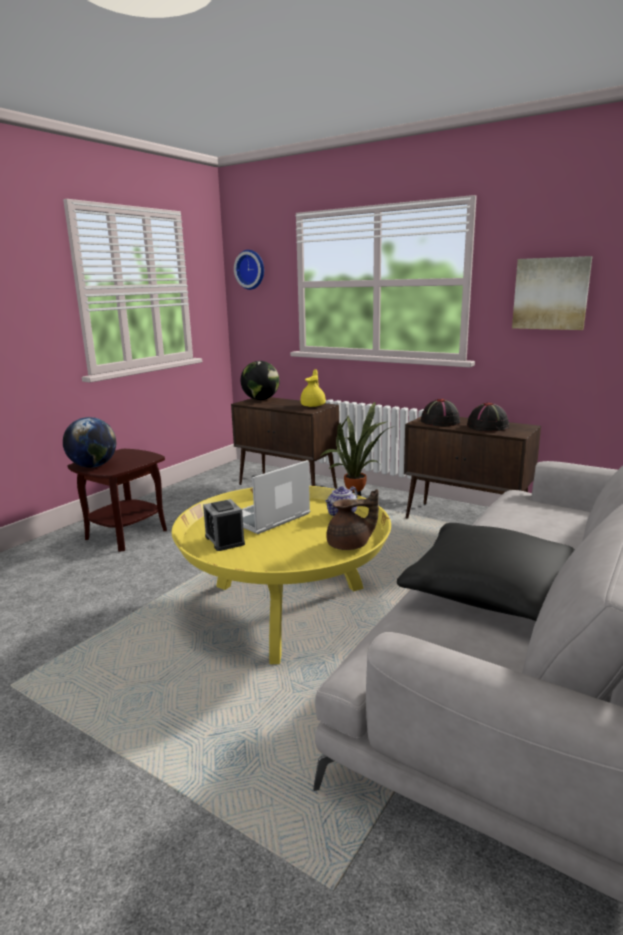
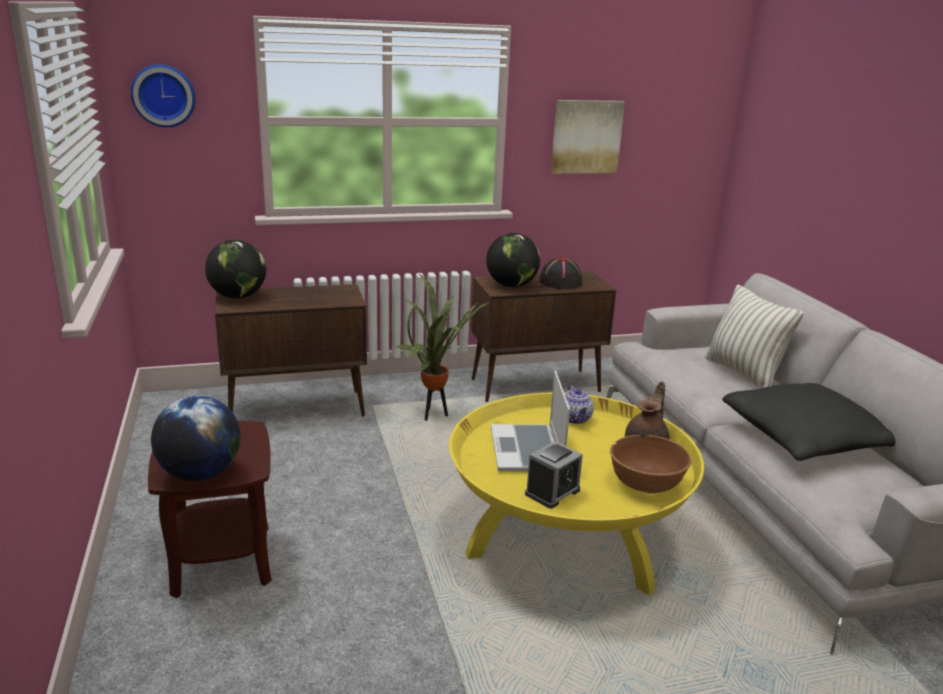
camera: 50 degrees left, 5 degrees up
alarm clock [203,499,245,551] -> alarm clock turned 60 degrees counterclockwise [525,441,583,509]
yellow teapot [300,369,326,407] -> none
black hat [421,399,460,427] -> globe [486,233,540,287]
none -> brown bowl [610,435,692,494]
none -> pillow [705,284,804,388]

